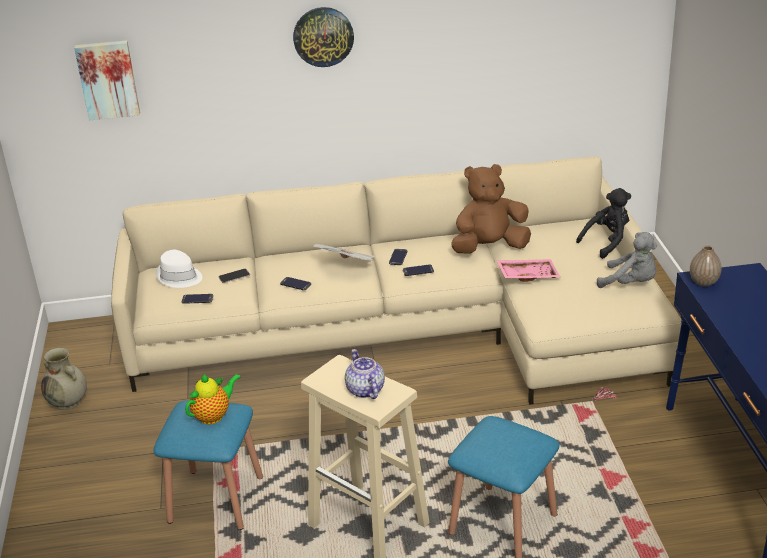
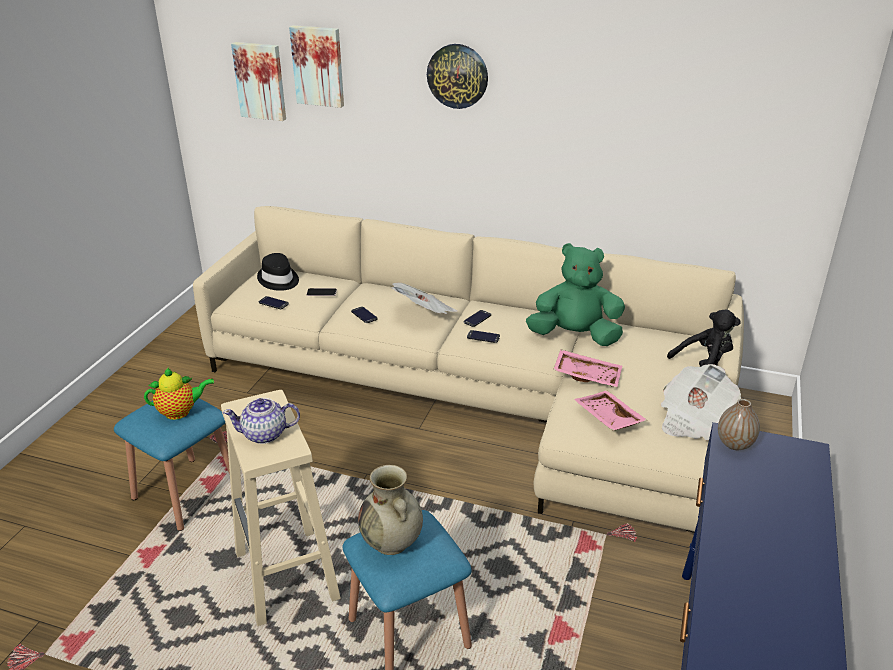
camera: 25 degrees right, 0 degrees up
beige vase [41,348,87,410] -> beige vase moved to [358,465,423,555]
white hat [156,250,202,288] -> black hat [257,253,299,291]
teapot [345,349,385,399] -> teapot turned 105 degrees counterclockwise [223,398,300,444]
brown plush toy [451,164,531,254] -> green plush toy [526,243,625,346]
grey plush toy [597,232,657,288] -> newspaper [661,364,741,440]
none -> picture [289,25,344,108]
none -> pink tray [574,391,647,431]

